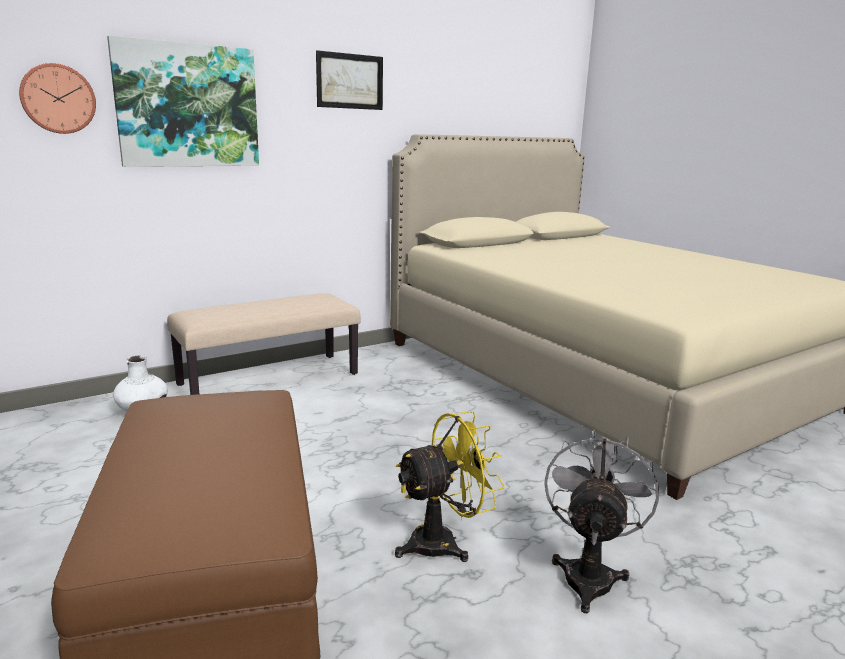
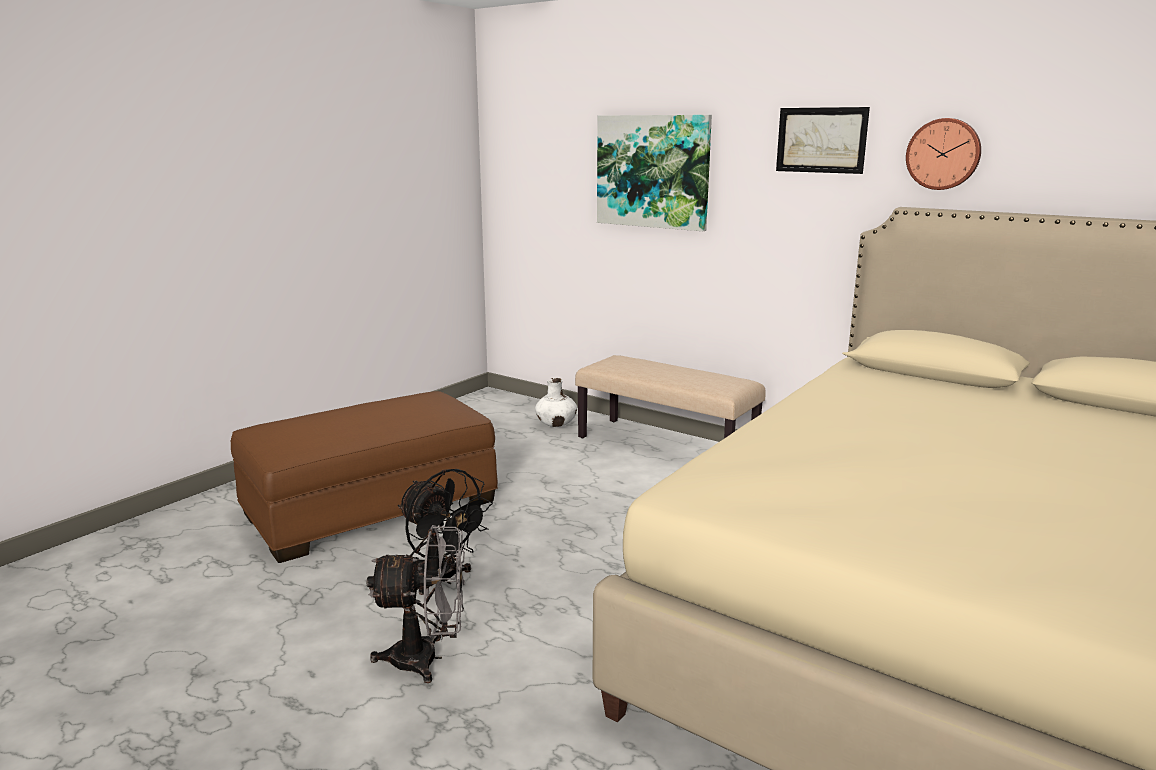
camera: 70 degrees right, 0 degrees up
wall clock [19,63,96,134] -> wall clock moved to [906,118,981,190]
yellow fan [395,411,505,562] -> black fan [398,469,493,595]

